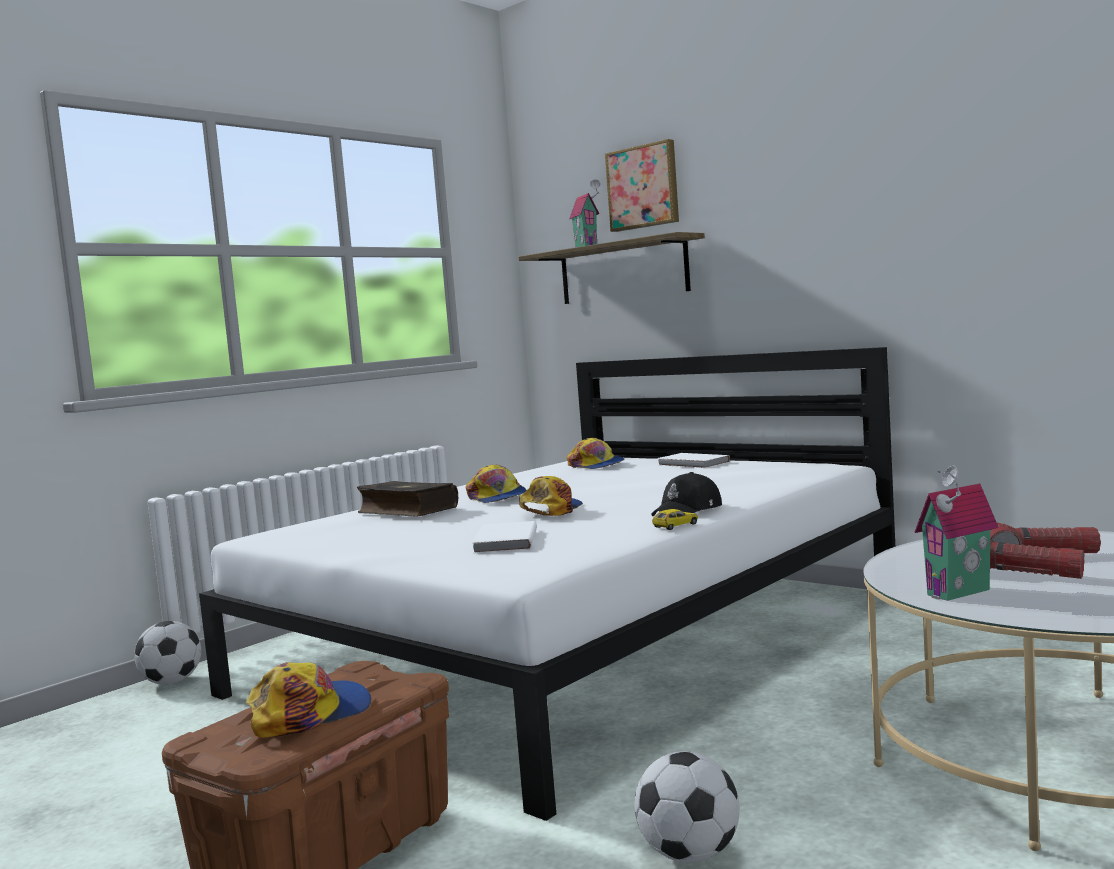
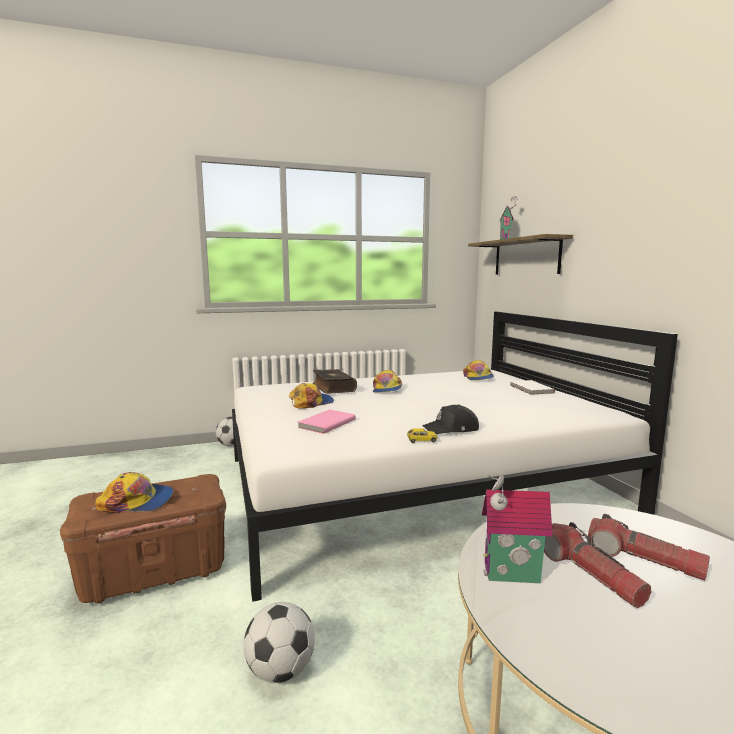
camera: 30 degrees right, 5 degrees up
white book [472,521,537,553] -> pink book [298,409,356,434]
cap [519,476,583,516] -> cap moved to [289,383,334,409]
picture [605,139,679,232] -> none

